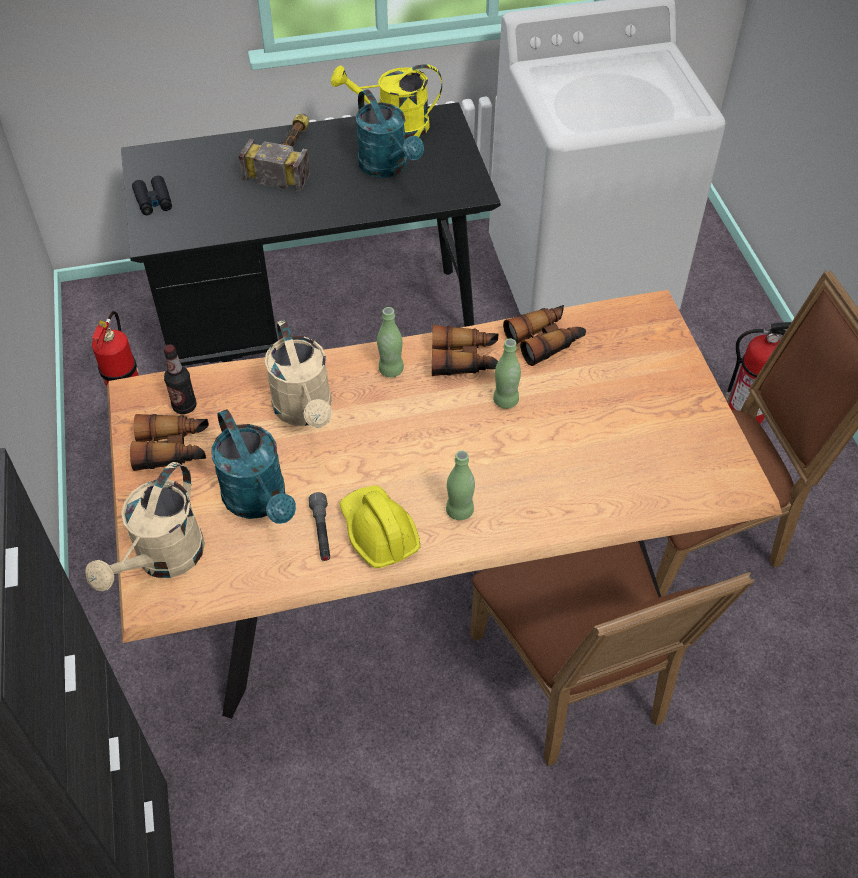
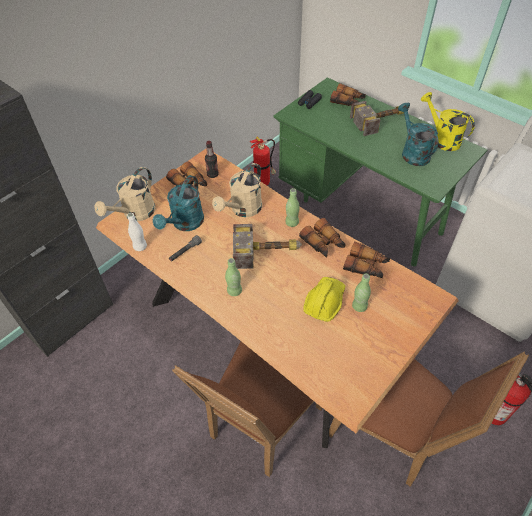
camera: 55 degrees right, 0 degrees up
beige watering can [85,462,205,591] -> beige watering can turned 45 degrees counterclockwise [94,167,155,221]
black desk [121,102,501,366] -> green desk [273,77,487,266]
yellow hard hat [340,485,420,568] -> yellow hard hat moved to [303,277,345,322]
turquoise watering can [356,90,424,178] -> turquoise watering can turned 135 degrees clockwise [398,103,438,166]
green bottle [493,338,521,409] -> green bottle moved to [352,274,371,312]
none -> white bottle [127,213,147,251]
none -> hammer [233,224,302,269]
none -> binoculars [330,83,366,106]

